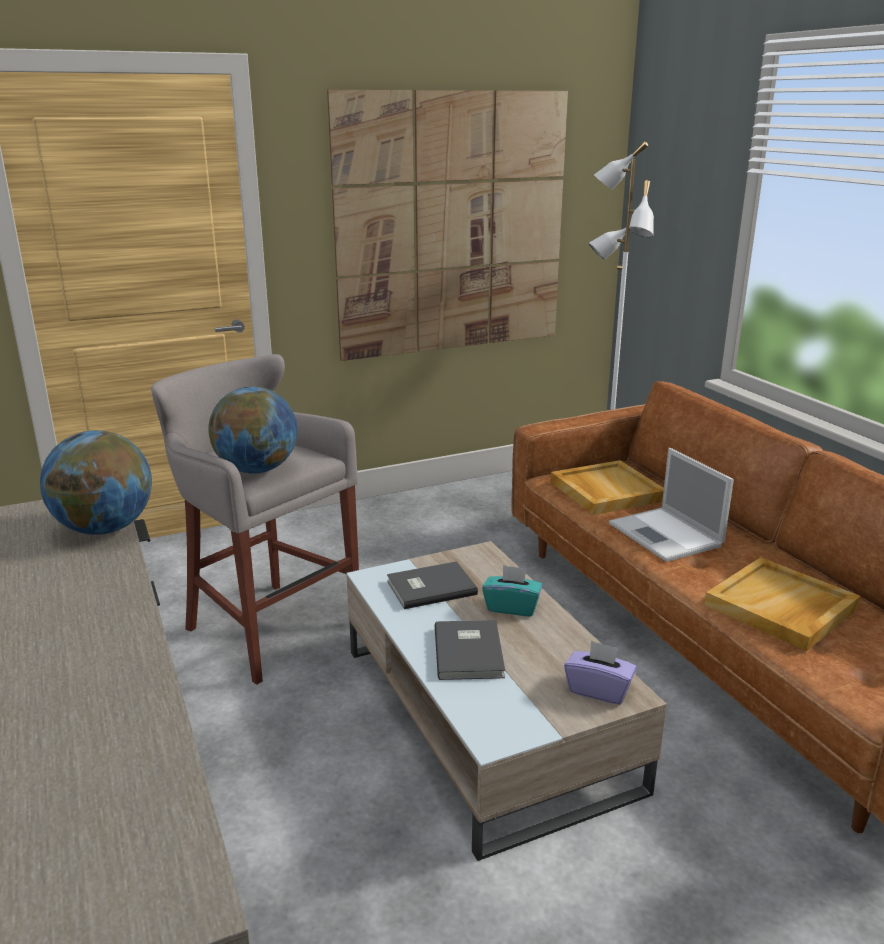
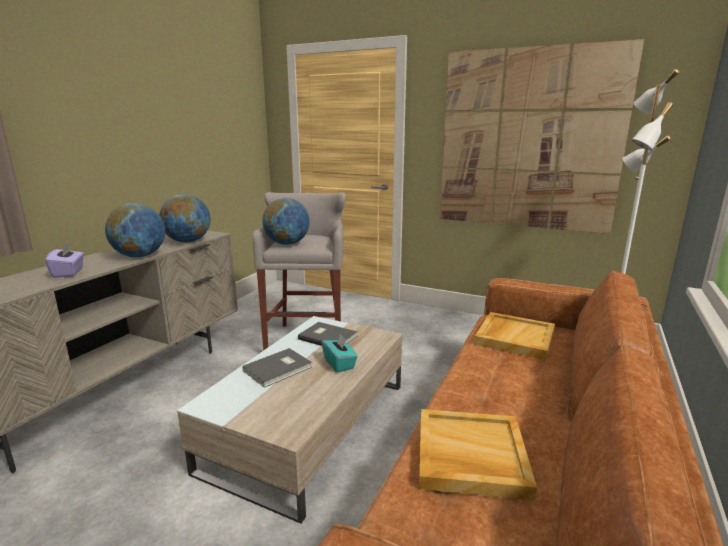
camera: 50 degrees right, 5 degrees down
purple tissue box [564,640,637,705] -> purple tissue box moved to [45,242,84,278]
laptop [609,448,734,562] -> none
none -> globe [105,203,165,257]

